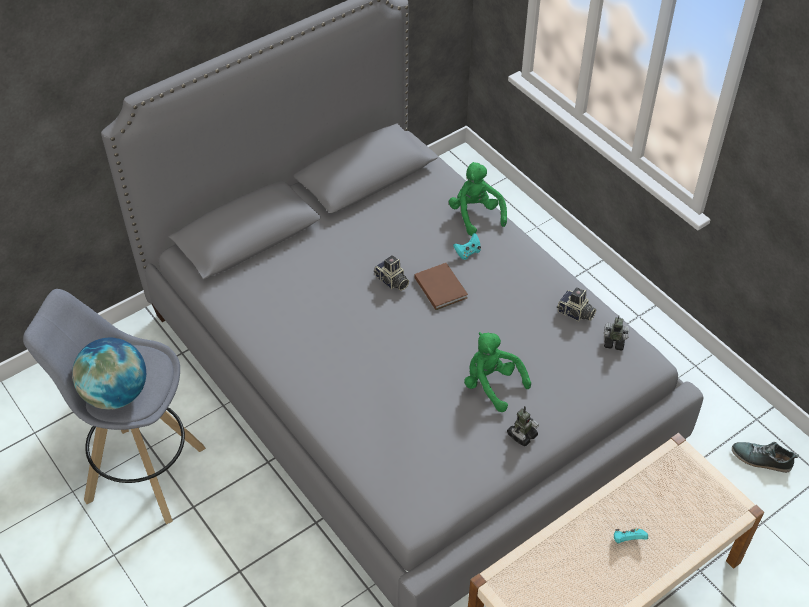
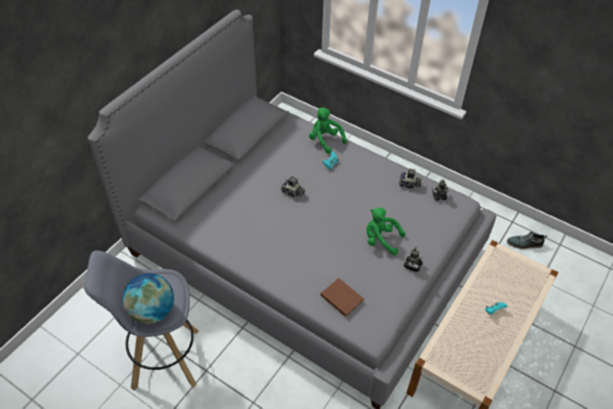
camera: 20 degrees left, 0 degrees up
brown book [414,263,468,310] -> brown book moved to [321,278,364,317]

